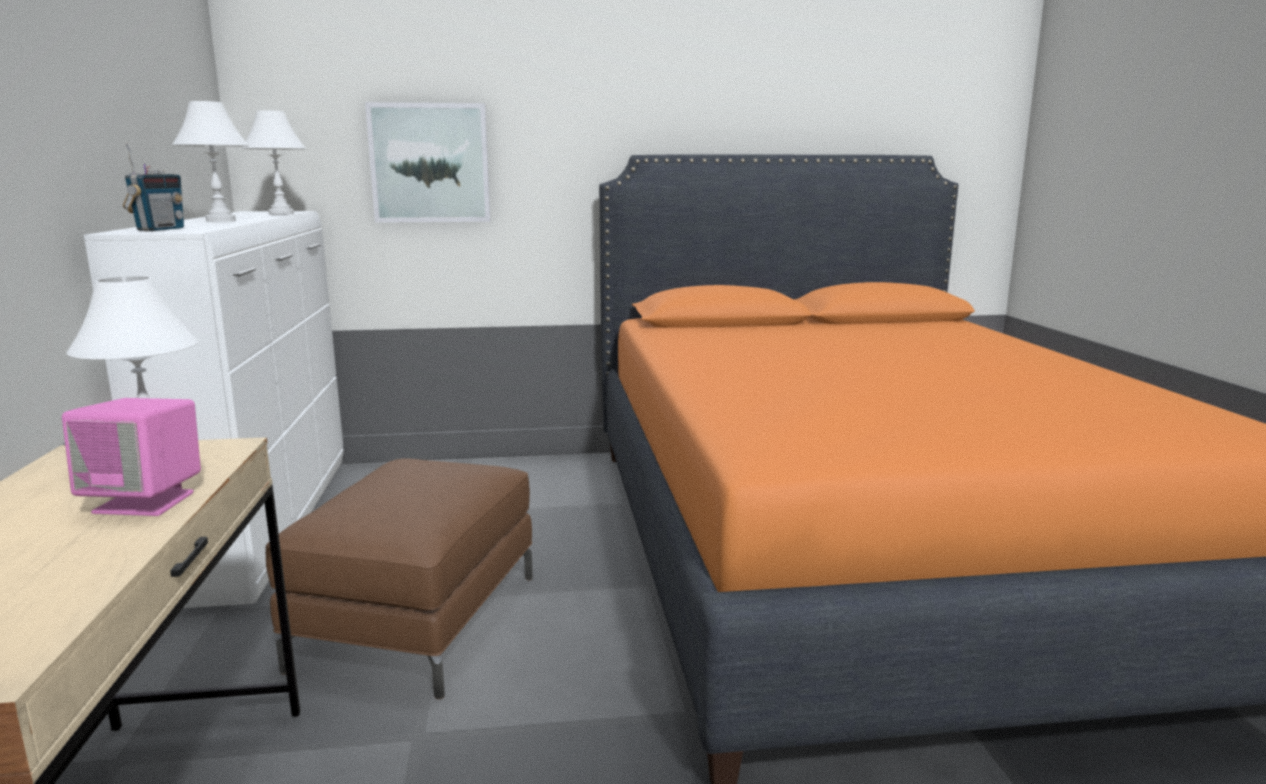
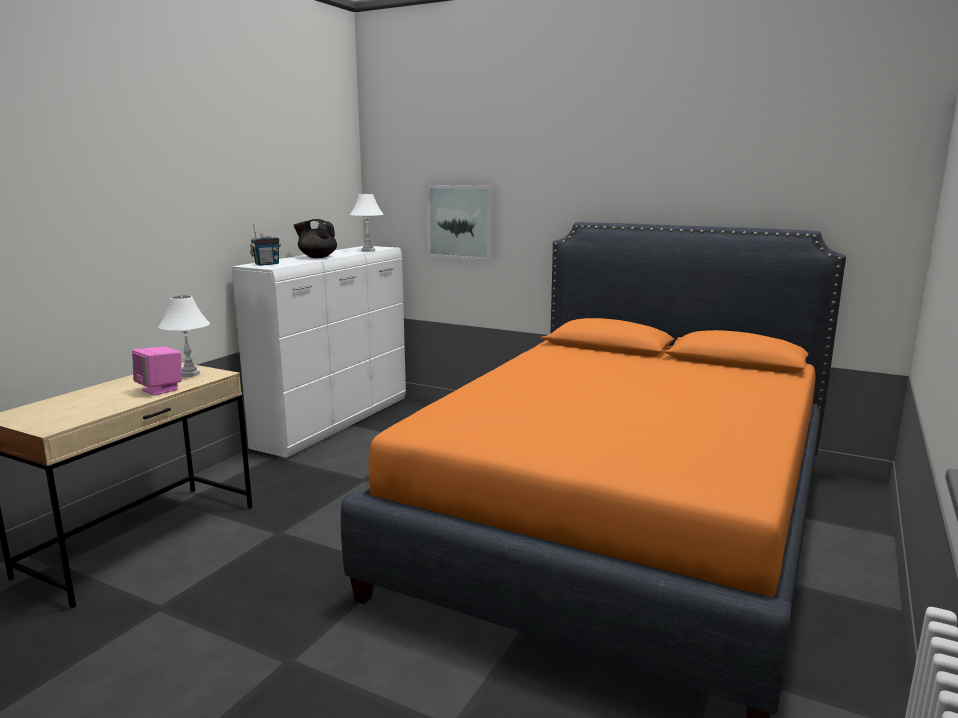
camera: 35 degrees right, 0 degrees up
white table lamp [172,101,249,222] -> black teapot [294,219,337,258]
brown ottoman [266,458,533,699] -> none

